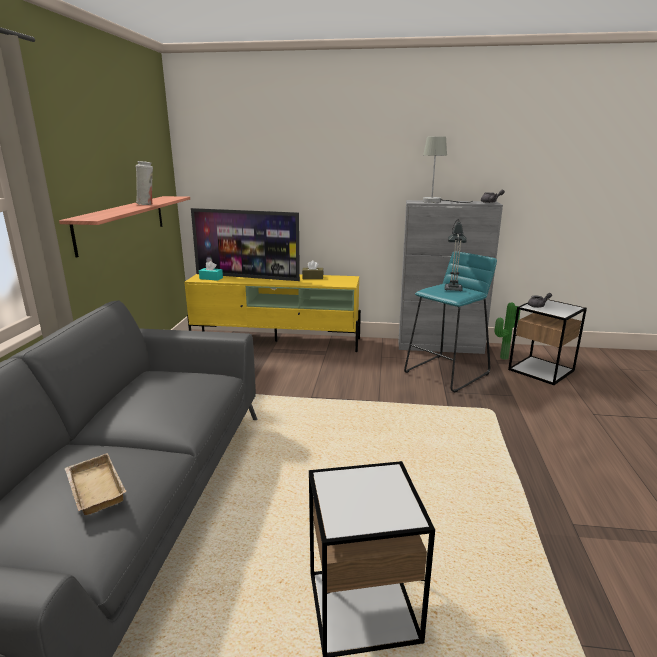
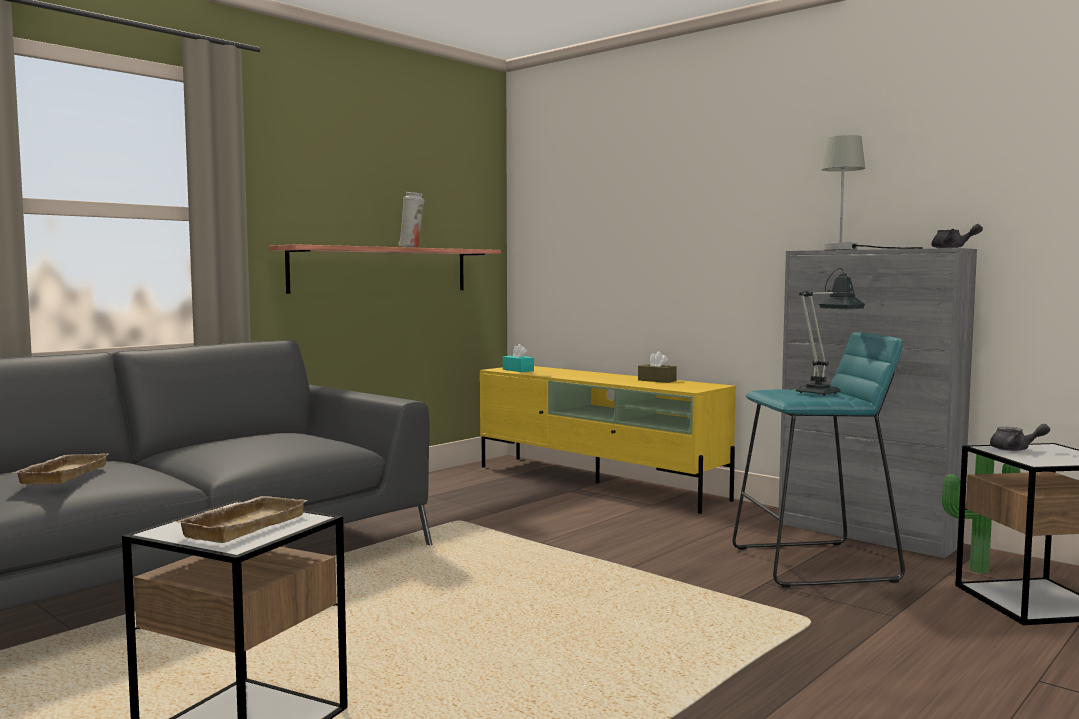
camera: 35 degrees right, 15 degrees down
television [191,208,300,281] -> none
none -> beige tray [175,496,308,543]

